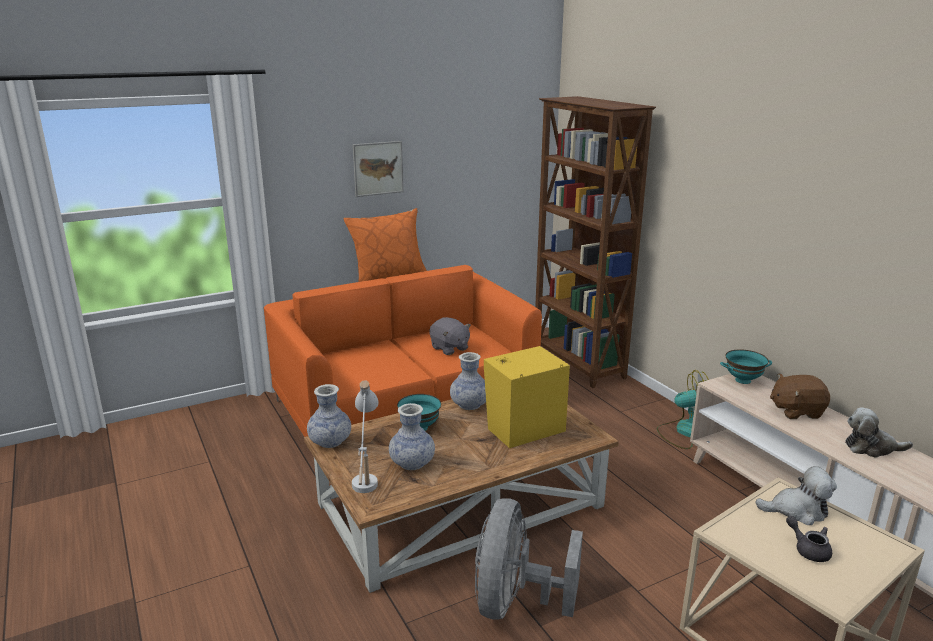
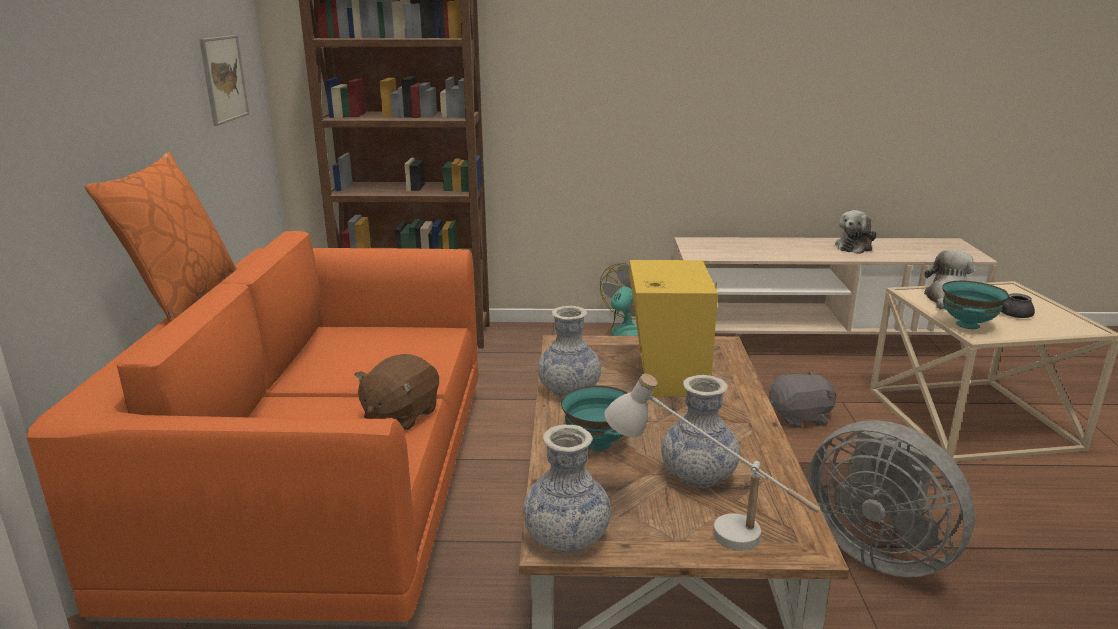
camera: 60 degrees left, 0 degrees up
picture [353,141,404,197] -> picture moved to [199,35,249,126]
grey plush toy [429,317,471,355] -> grey plush toy moved to [769,371,837,428]
turquoise bowl [720,349,772,384] -> turquoise bowl moved to [942,281,1009,329]
brown plush toy [770,373,830,419] -> brown plush toy moved to [355,354,439,431]

